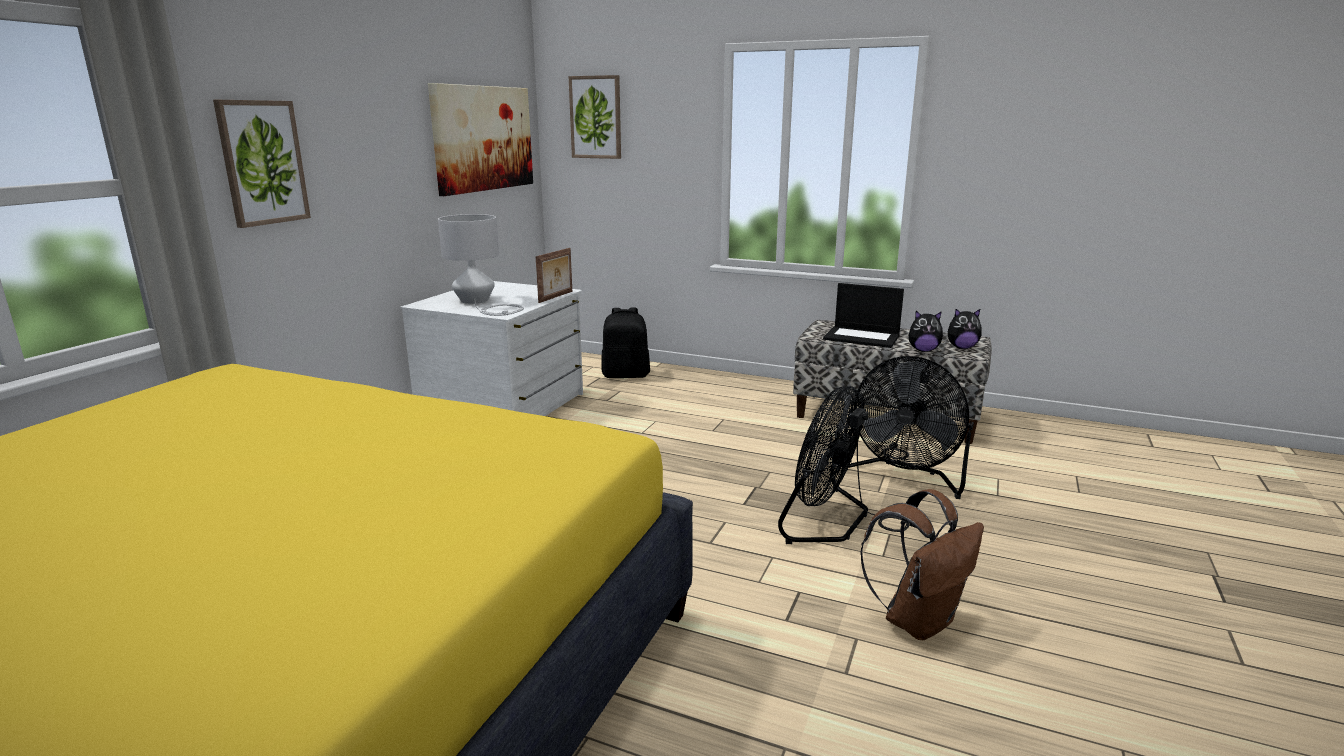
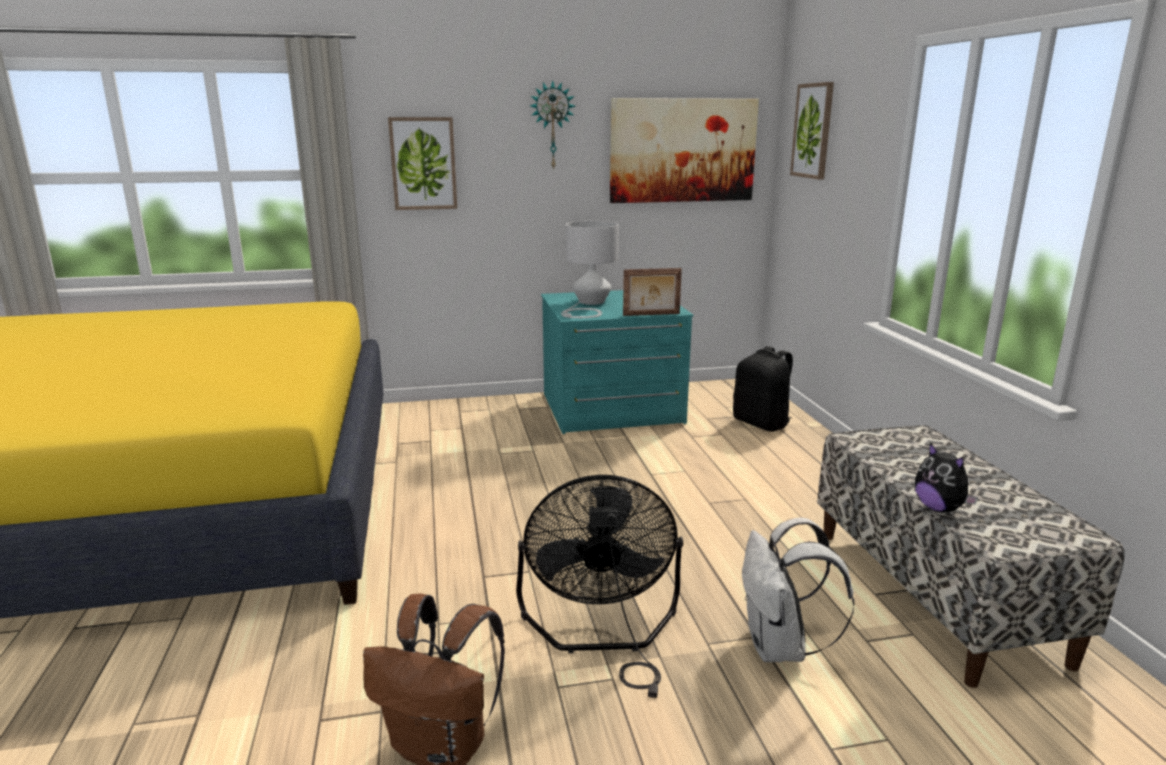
camera: 55 degrees right, 0 degrees up
white dresser [401,281,583,416] -> turquoise dresser [541,290,694,434]
laptop [823,283,904,348] -> none
black fan [841,356,974,499] -> white backpack [742,518,854,662]
plush toy [948,309,982,349] -> none
none -> wall clock [530,80,575,170]

